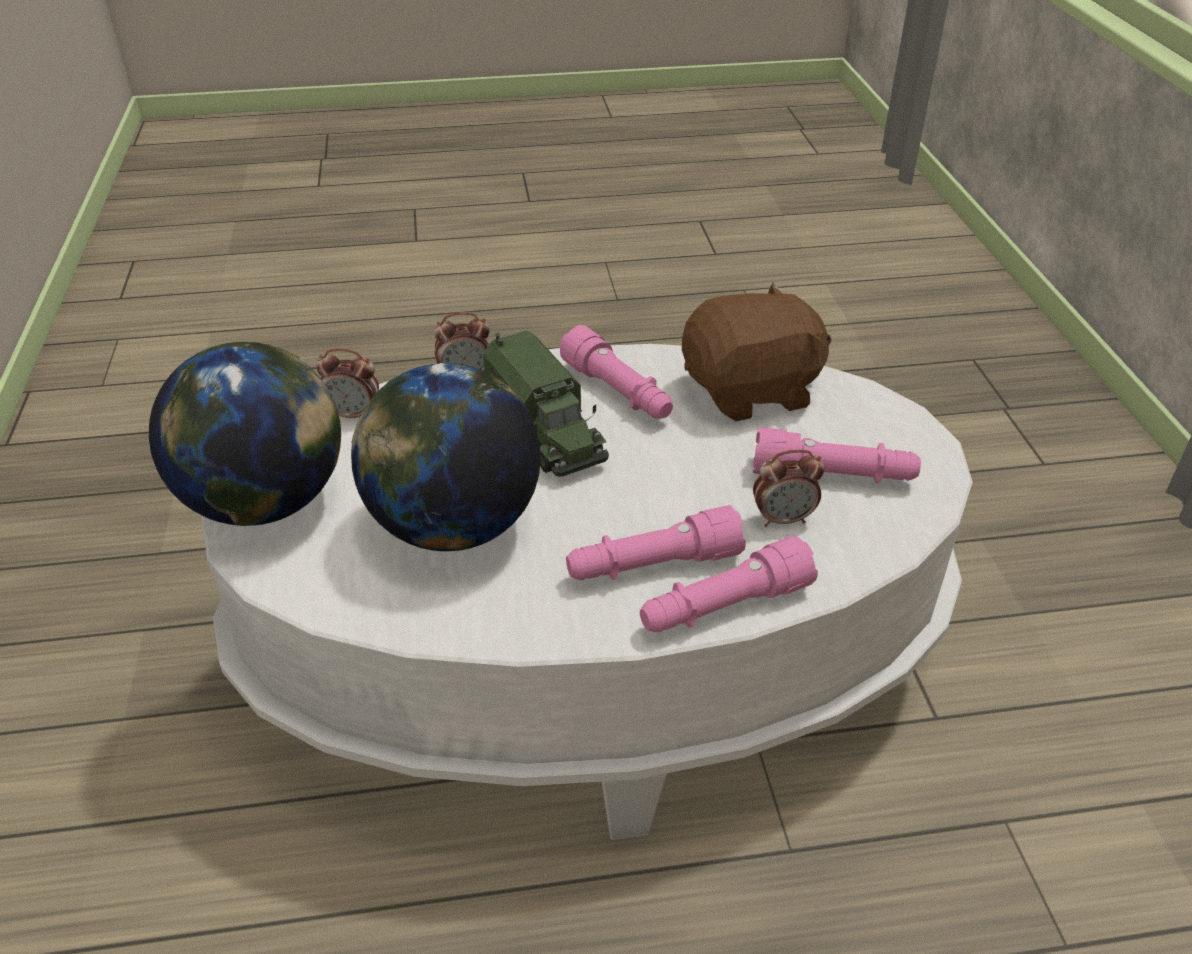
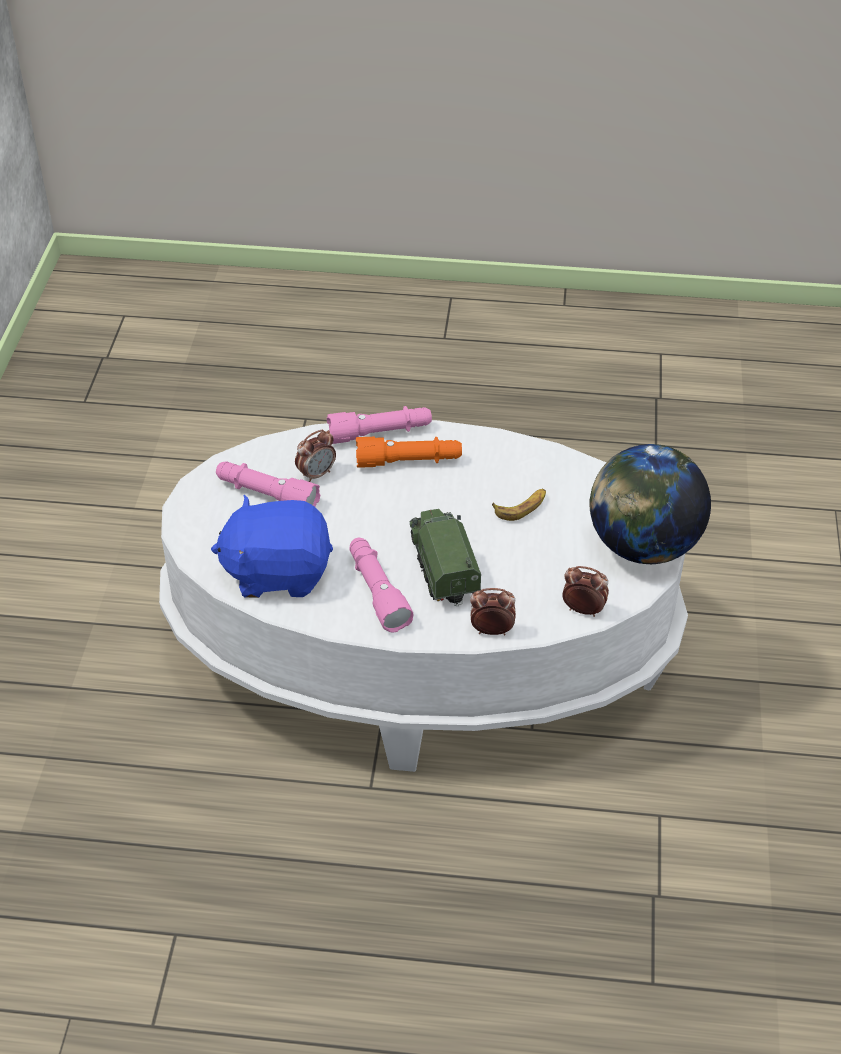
camera: 165 degrees left, 5 degrees up
globe [351,363,541,551] -> banana [492,489,546,521]
pink flashlight [566,505,746,580] -> orange flashlight [356,437,462,468]
brown plush toy [682,282,831,421] -> blue plush toy [211,494,333,598]
alarm clock [753,450,824,527] -> alarm clock turned 135 degrees clockwise [295,430,336,482]

